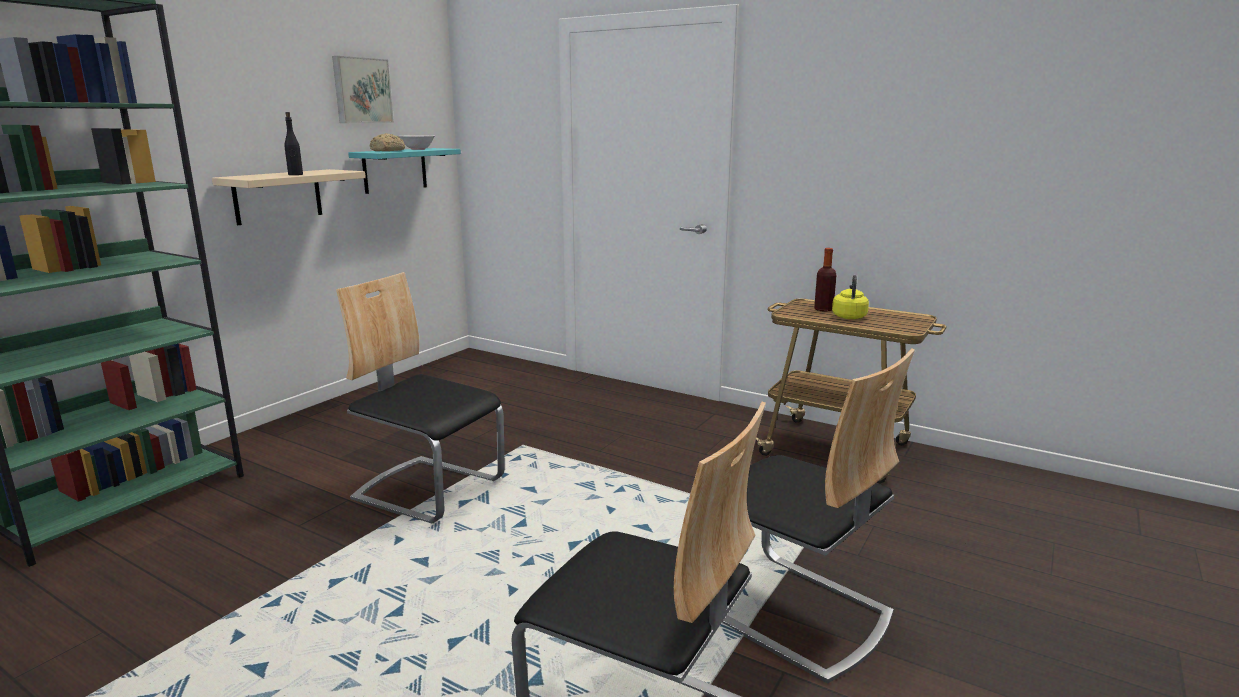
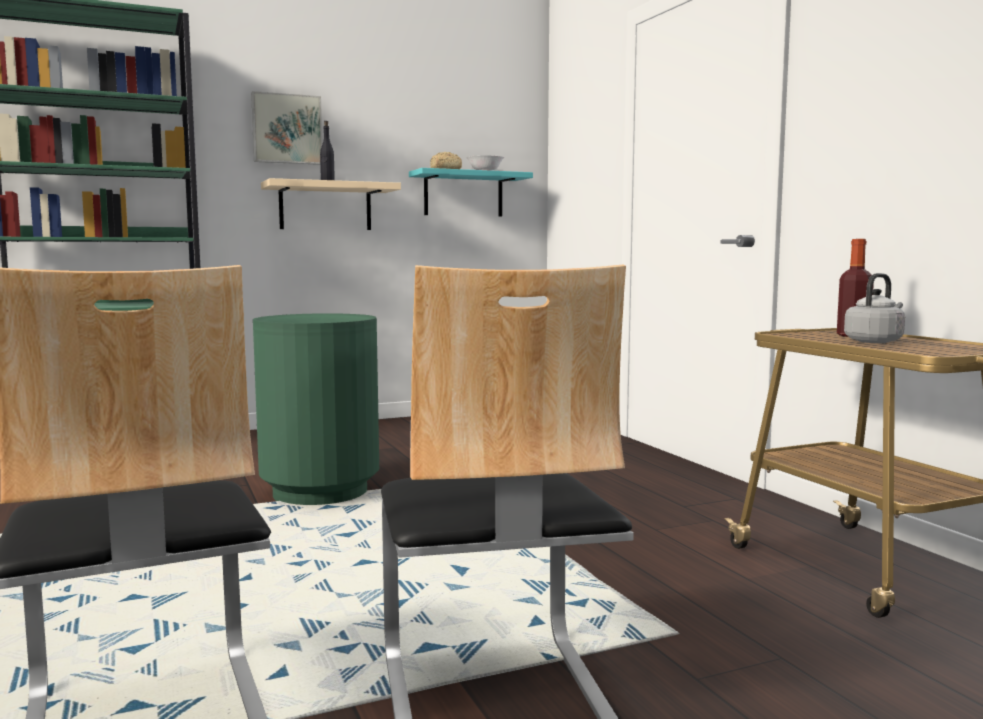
camera: 35 degrees right, 10 degrees down
picture [332,56,394,123] -> picture moved to [251,91,322,165]
chair [336,272,505,524] -> green trash can [253,313,379,505]
yellow kettle [832,275,869,319] -> grey kettle [844,273,905,343]

